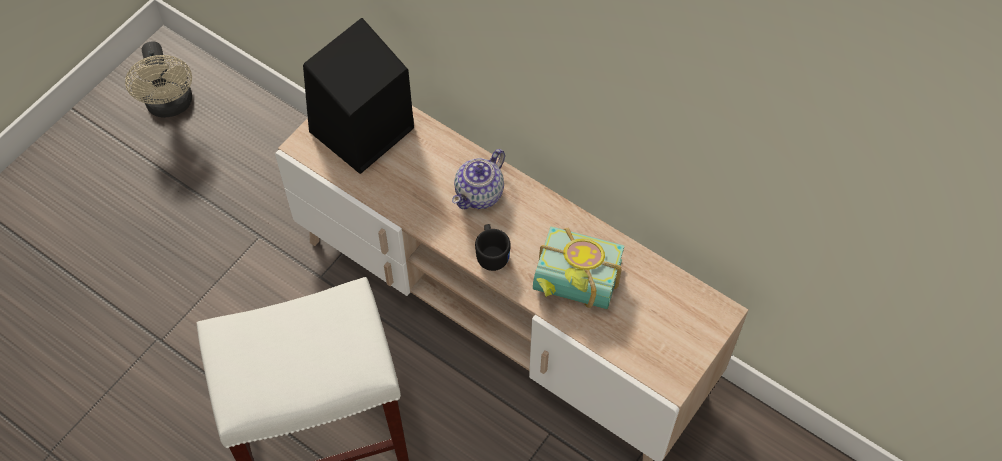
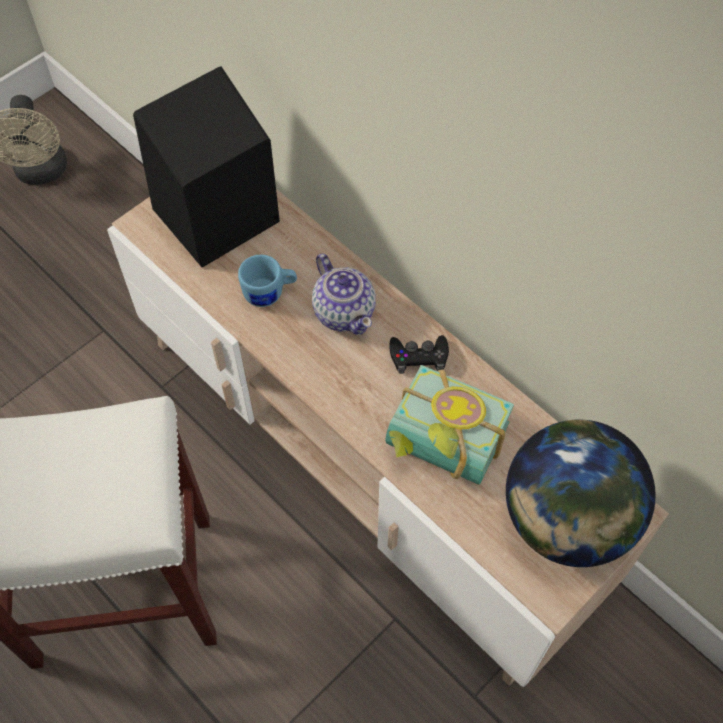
camera: 10 degrees right, 0 degrees up
teapot [452,149,505,209] -> teapot turned 75 degrees counterclockwise [312,254,376,335]
black mug [475,224,511,271] -> none
none -> blue mug [238,255,297,307]
none -> black game controller [390,335,449,374]
none -> globe [506,420,656,567]

